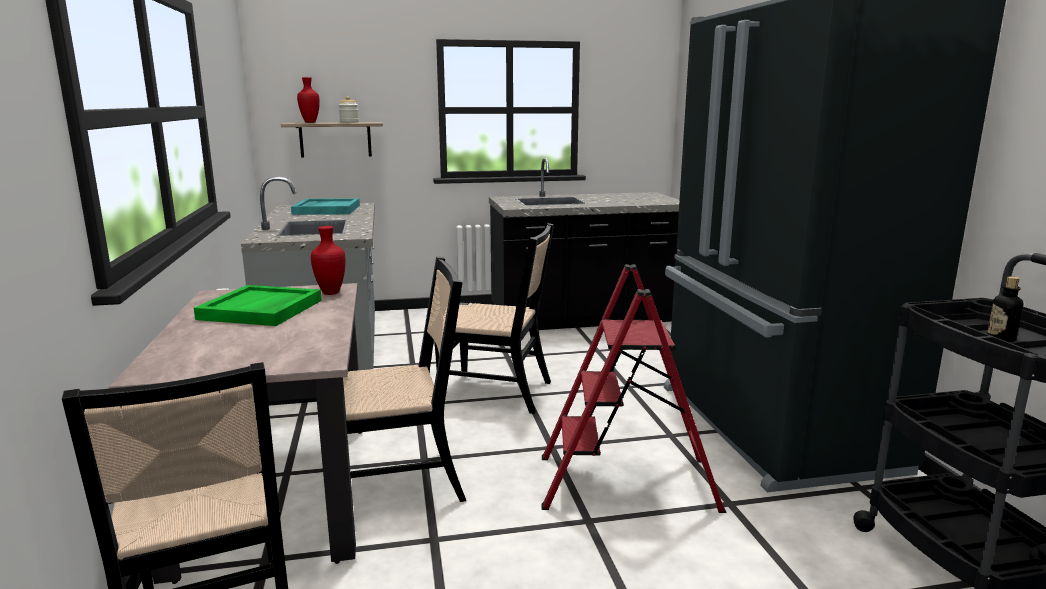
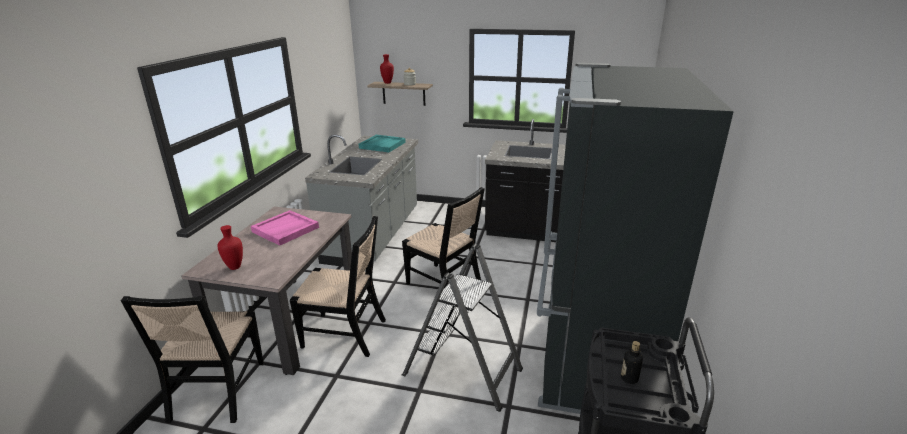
camera: 25 degrees right, 10 degrees up
green tray [194,285,322,326] -> pink tray [251,210,319,246]
red vase [311,226,345,295] -> red vase moved to [217,225,243,270]
red step ladder [541,264,726,513] -> grey step ladder [402,243,523,412]

